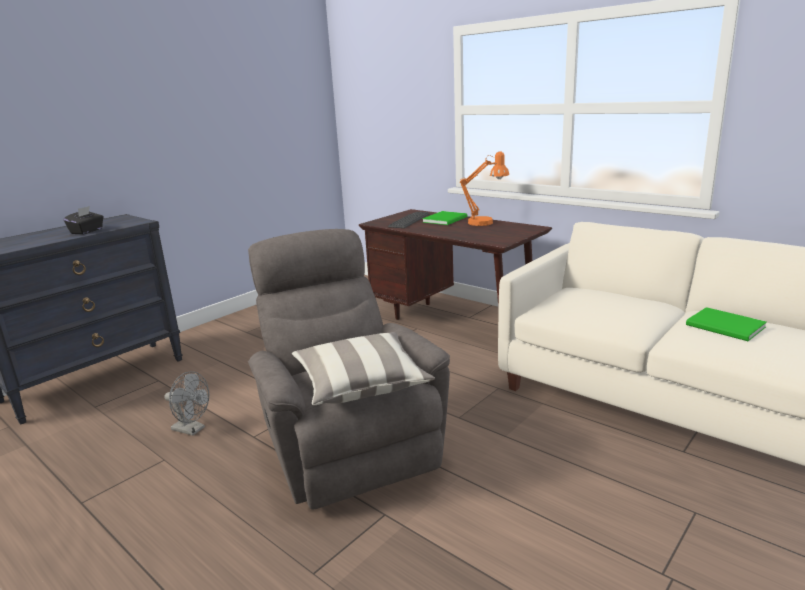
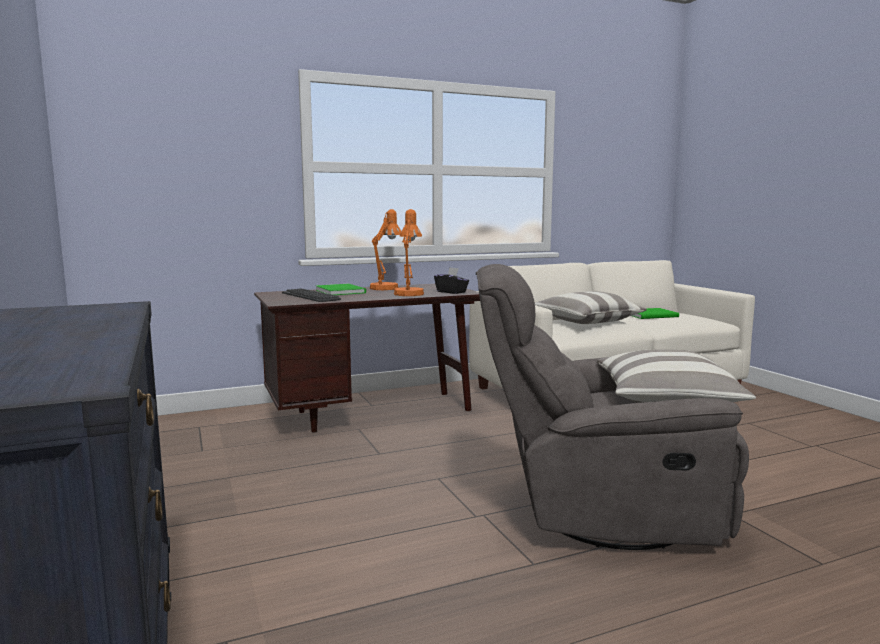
camera: 65 degrees left, 10 degrees down
black tissue box [63,206,104,234] -> black tissue box moved to [434,267,469,294]
grey fan [164,371,209,436] -> none
none -> orange table lamp [394,209,424,296]
none -> pillow [535,291,647,324]

